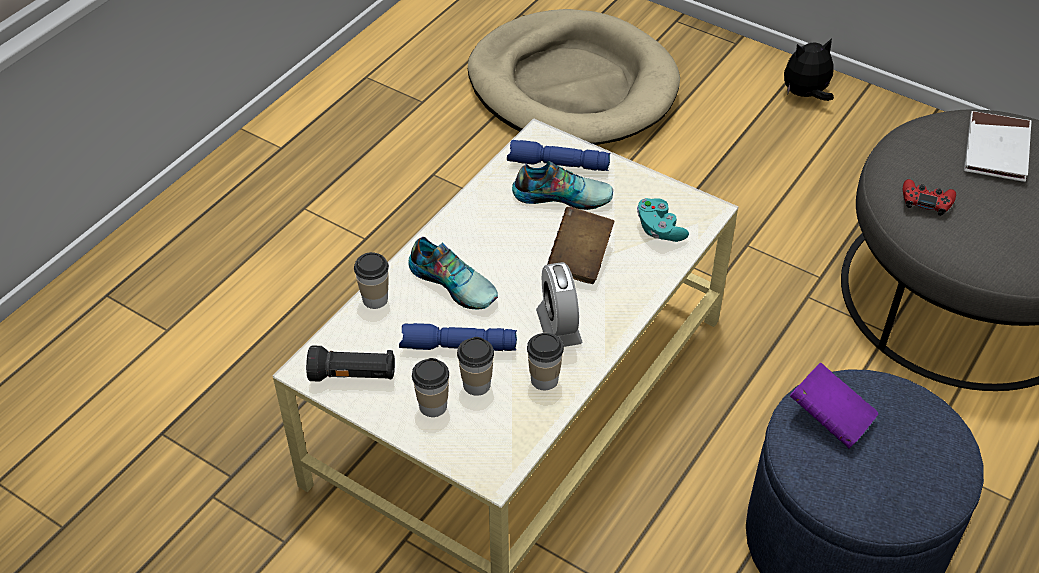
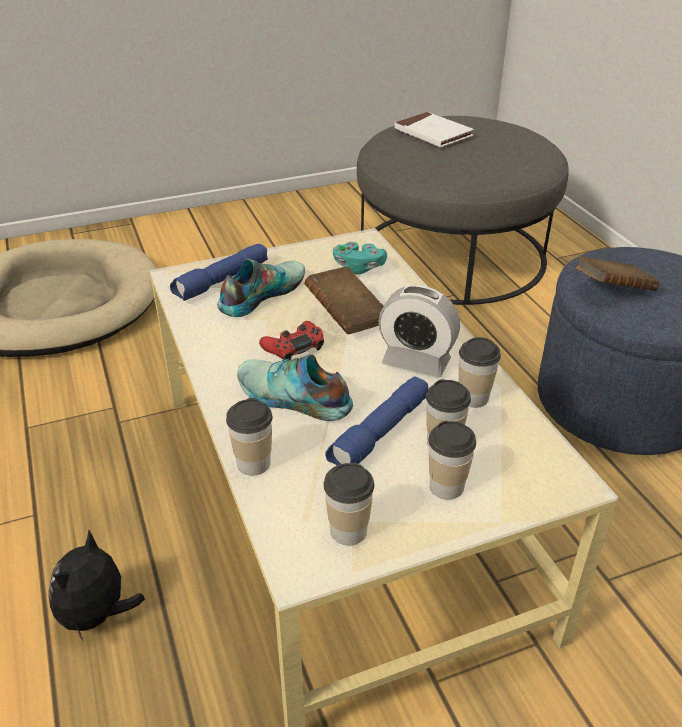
camera: 55 degrees left, 10 degrees down
black flashlight [306,345,395,382] -> cup [324,463,374,545]
shoe [408,237,498,309] -> shoe turned 135 degrees counterclockwise [237,354,353,421]
plush toy [784,38,834,101] -> plush toy moved to [48,530,145,642]
purple book [790,363,878,448] -> brown book [576,256,660,291]
red game controller [903,179,956,216] -> red game controller moved to [259,321,324,360]

